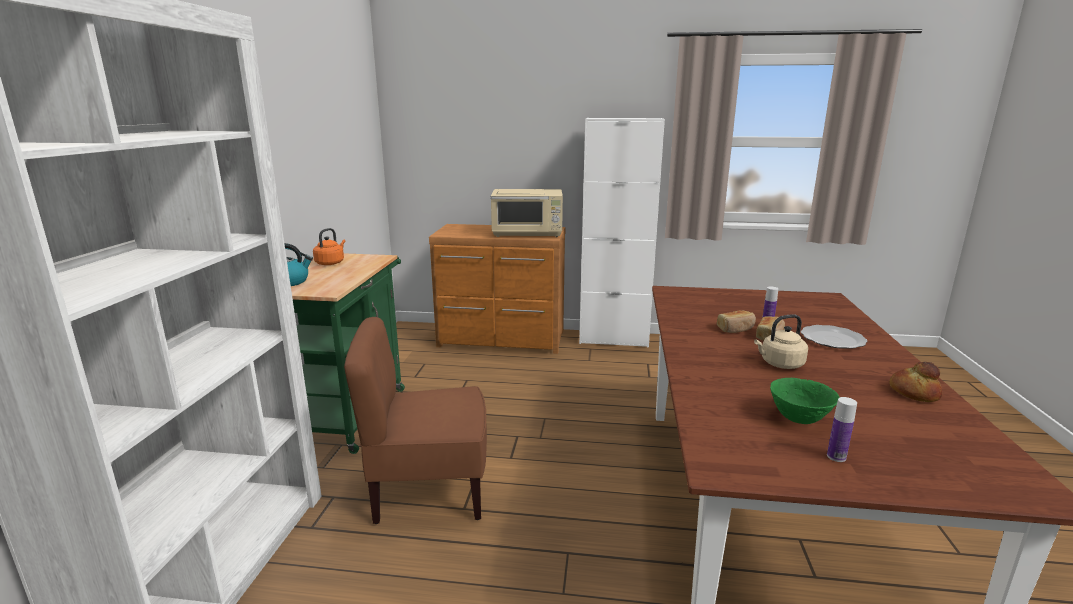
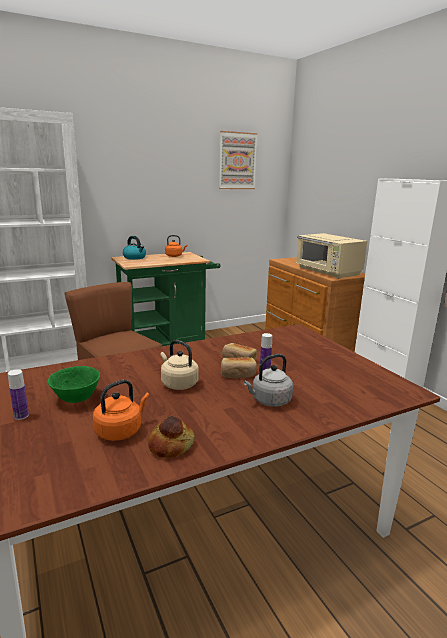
camera: 55 degrees right, 0 degrees up
plate [801,325,867,349] -> grey kettle [243,354,293,407]
none -> orange kettle [93,380,150,441]
none -> picture [219,131,258,189]

